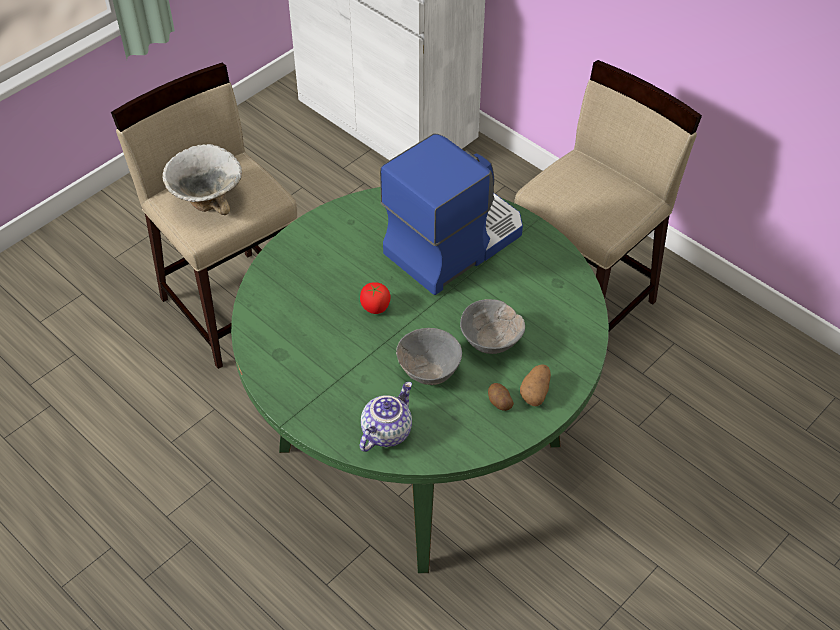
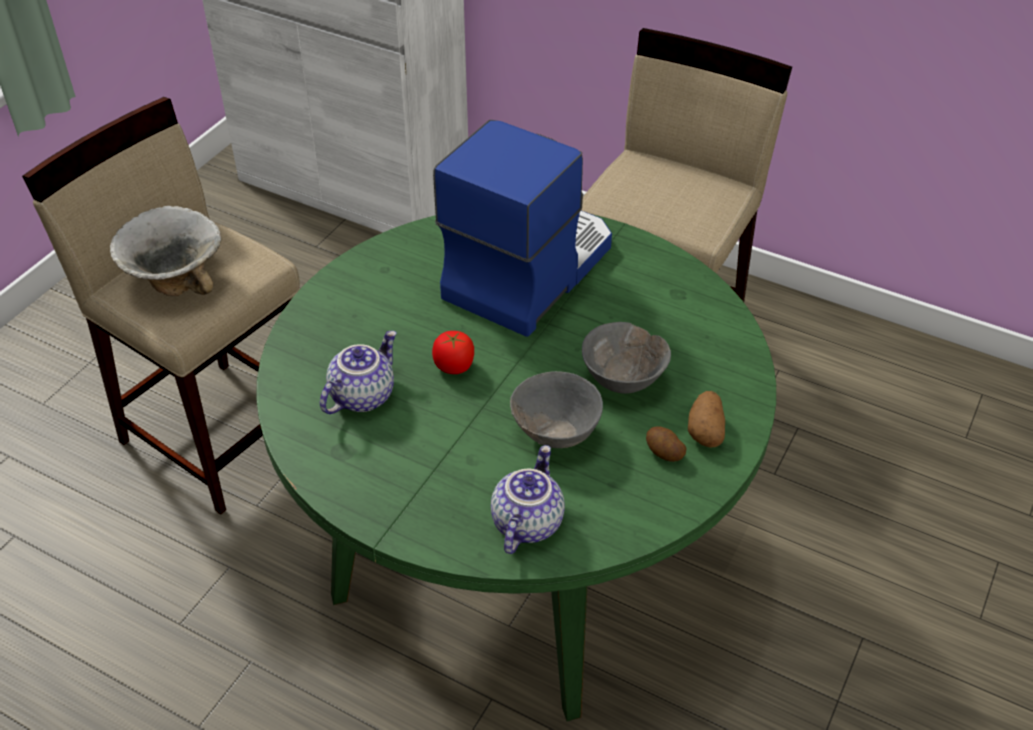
camera: 15 degrees left, 5 degrees down
none -> teapot [320,331,397,414]

